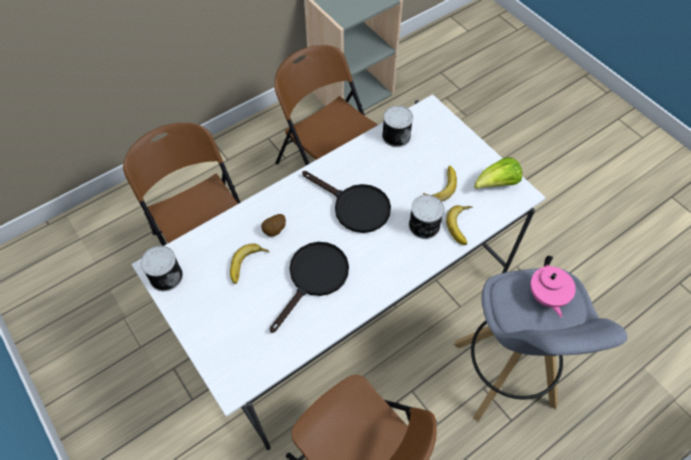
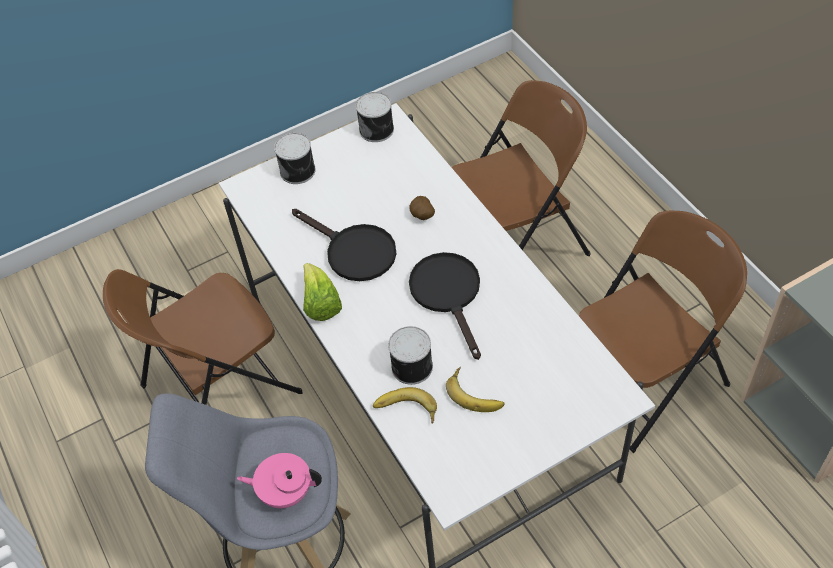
camera: 100 degrees right, 5 degrees down
banana [230,243,269,284] -> none
black frying pan [302,171,391,233] -> black frying pan turned 120 degrees clockwise [409,252,481,360]
can [382,106,413,147] -> can moved to [274,133,316,184]
lettuce [474,157,522,189] -> lettuce moved to [303,263,342,321]

